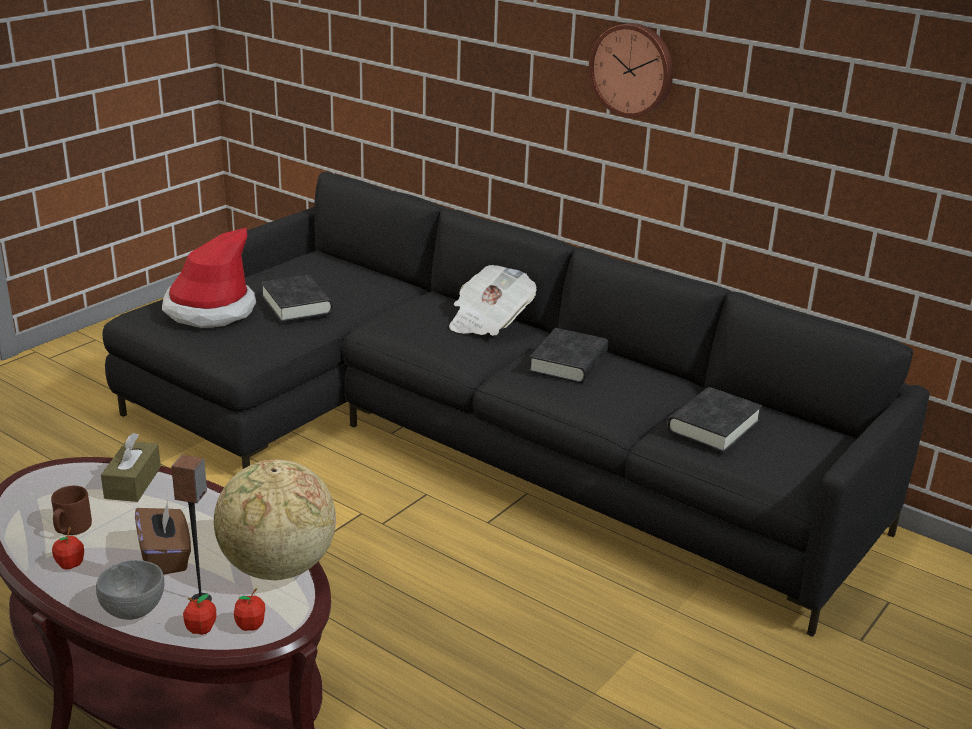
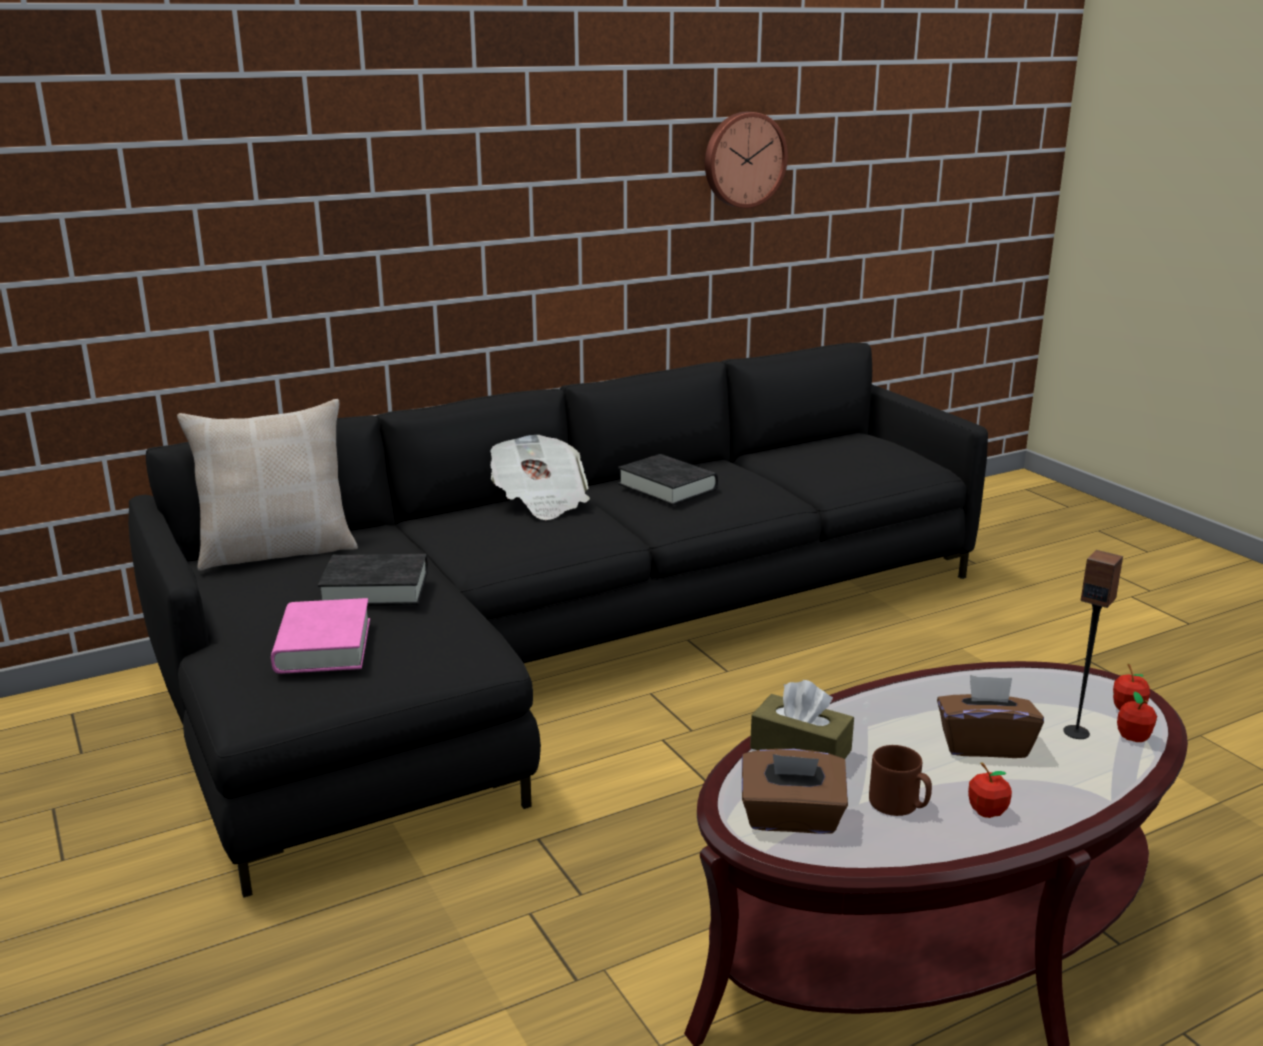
camera: 65 degrees left, 5 degrees down
grey bowl [96,560,164,620] -> none
hat [162,228,256,328] -> pink book [271,598,370,674]
globe [214,459,336,580] -> none
wall clock [589,23,673,117] -> wall clock moved to [705,112,788,208]
black book [667,387,762,453] -> none
none -> beige pillow [177,399,358,571]
none -> brown tissue box [742,749,848,834]

